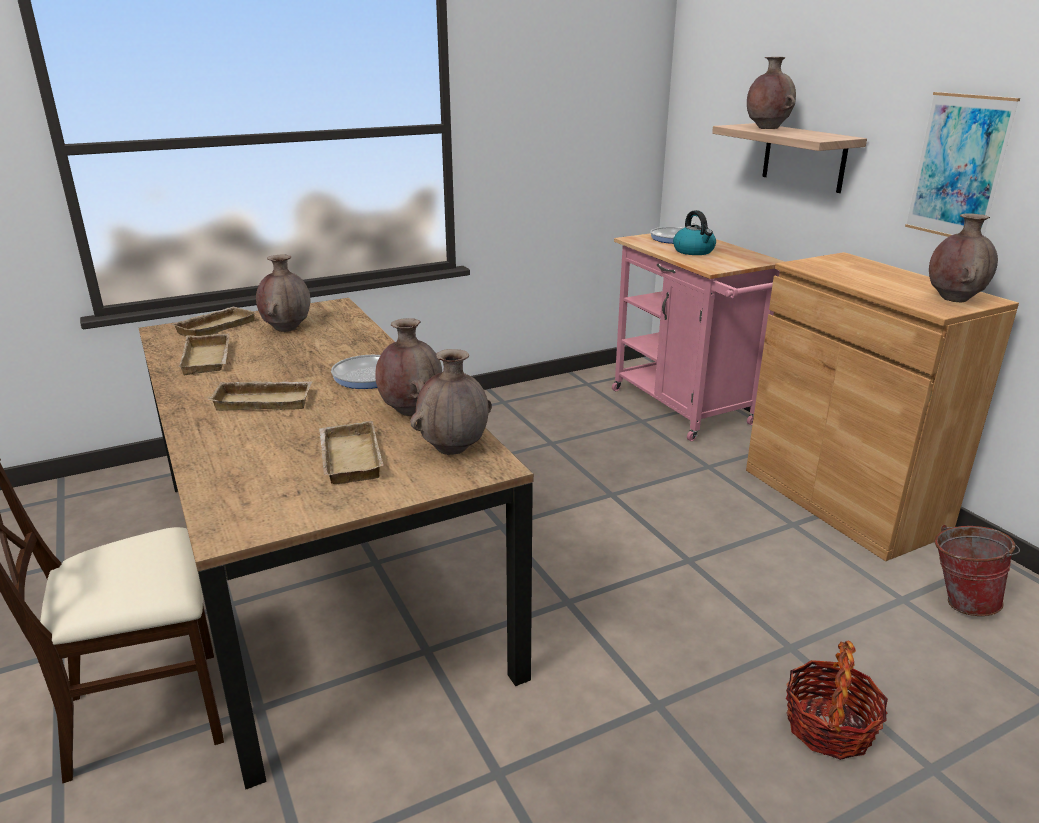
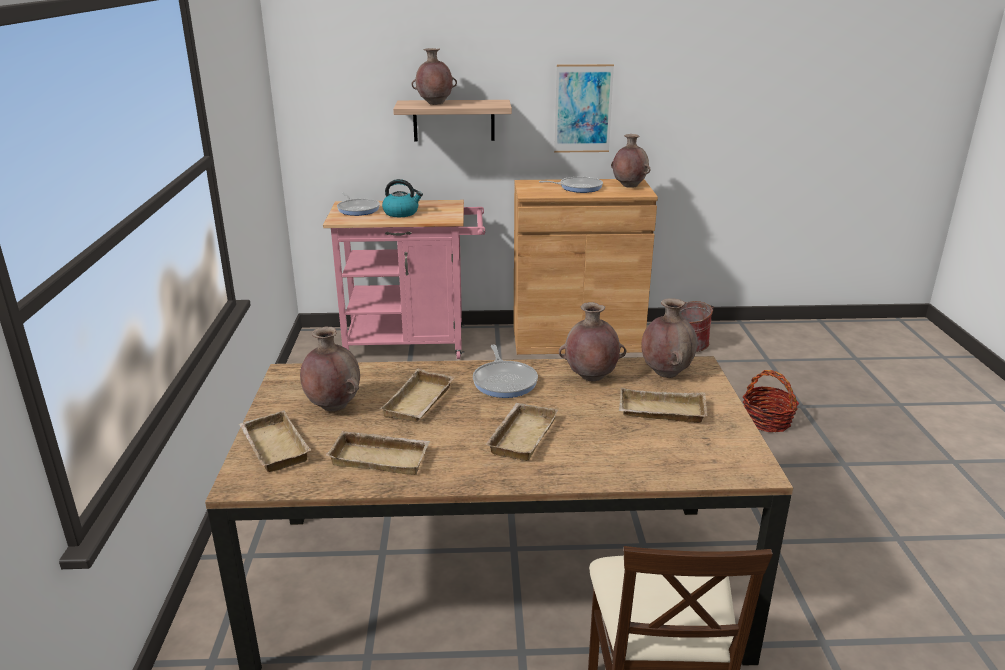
camera: 65 degrees left, 0 degrees up
none -> beige tray [379,369,455,422]
none -> frying pan [539,177,603,193]

